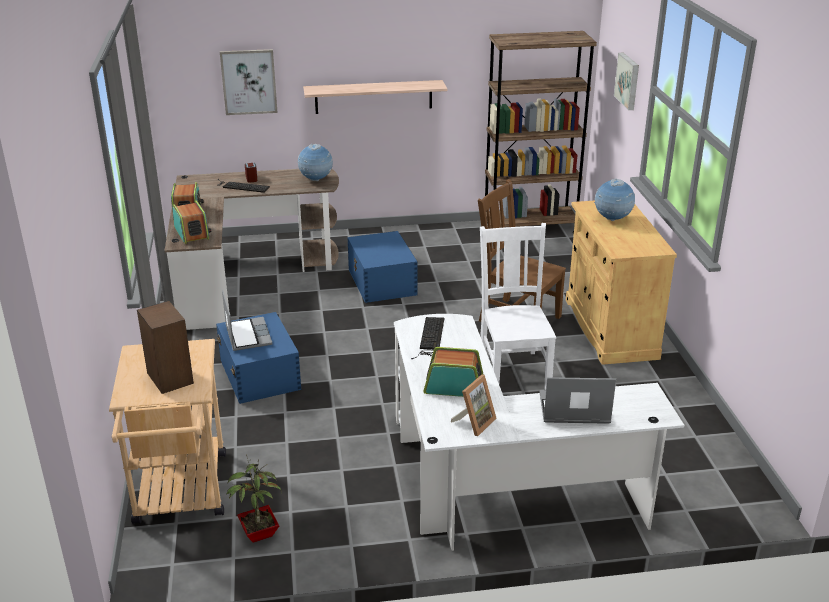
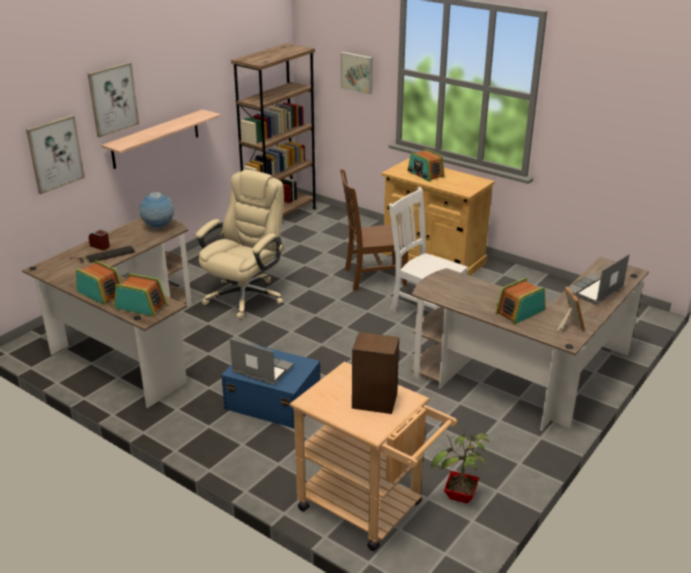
camera: 45 degrees left, 0 degrees up
blue storage box [347,231,418,303] -> beige office chair [196,170,284,319]
white desk [394,314,684,551] -> brown desk [412,257,649,431]
keyboard [411,317,444,359] -> none
globe [594,178,635,221] -> radio [407,149,445,182]
none -> picture [87,62,139,138]

